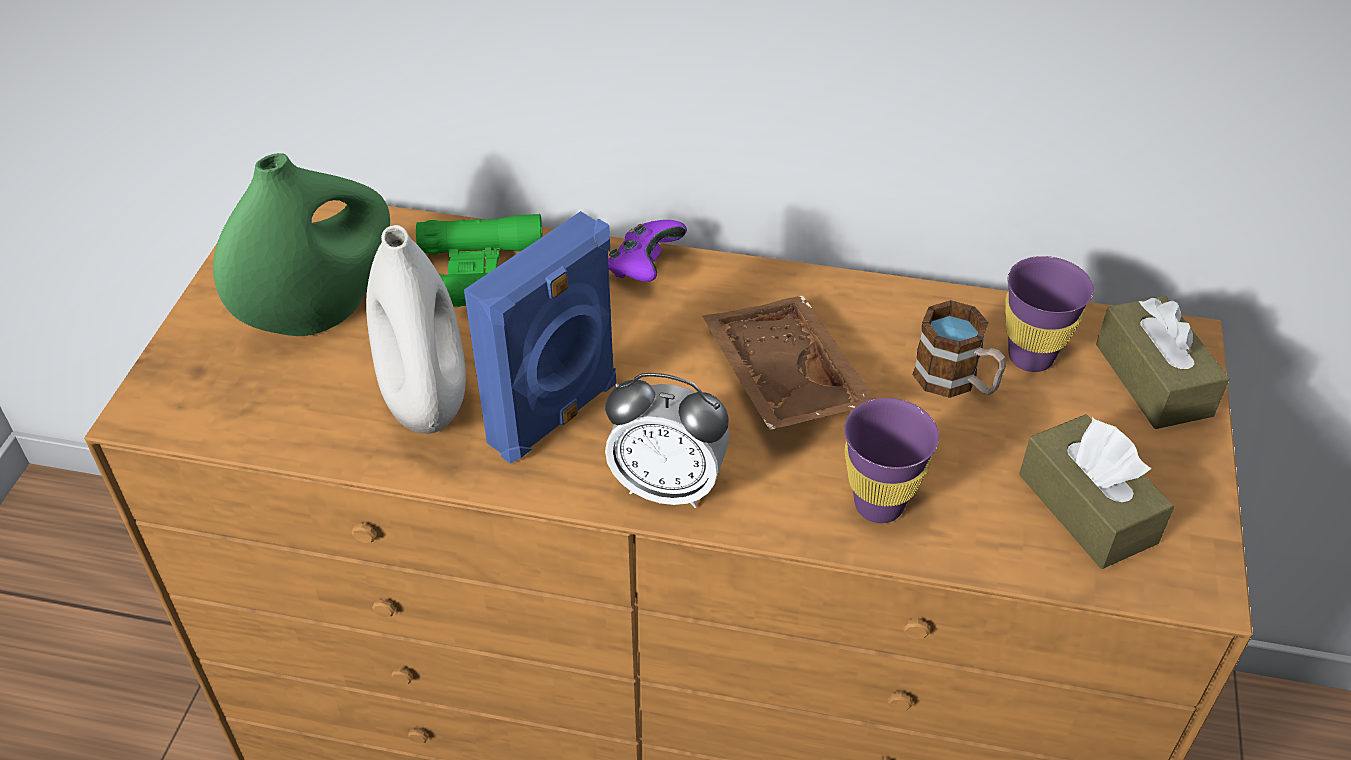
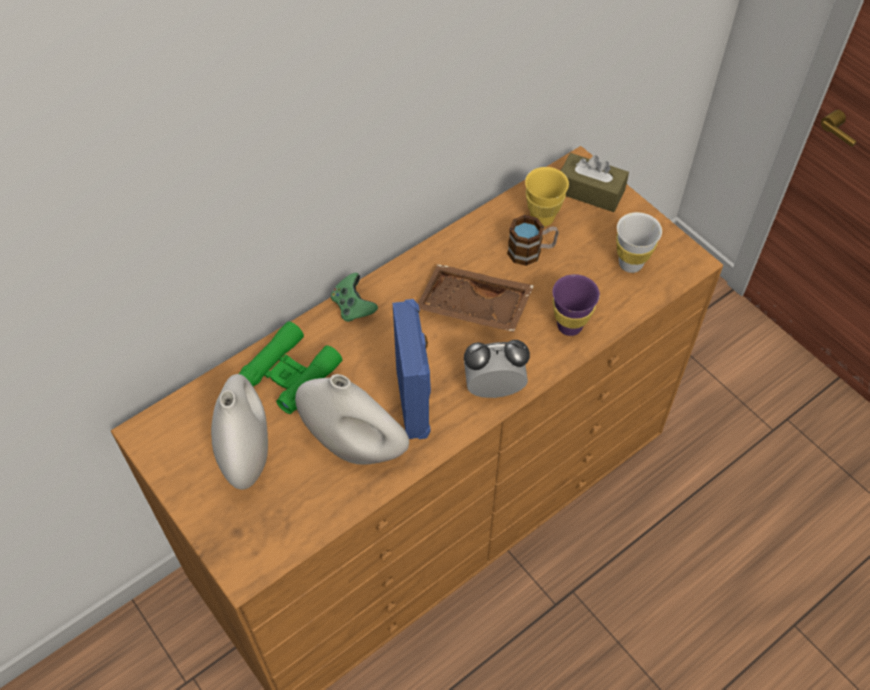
camera: 50 degrees left, 10 degrees up
green vase [213,153,390,336] -> white vase [211,374,268,490]
alarm clock [605,373,729,508] -> alarm clock turned 150 degrees counterclockwise [464,340,530,398]
purple game controller [608,220,687,282] -> green game controller [331,273,378,322]
purple cup [1005,256,1094,372] -> yellow cup [525,167,569,226]
brown tissue box [1019,415,1174,569] -> white cup [616,212,662,273]

